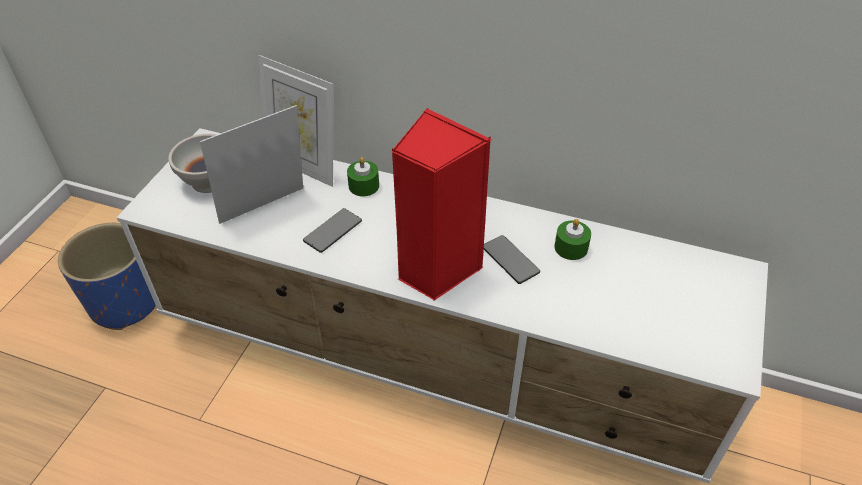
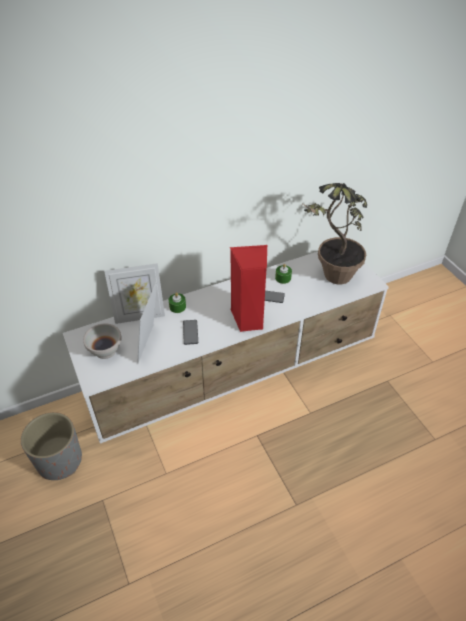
camera: 45 degrees left, 0 degrees up
blue planter [58,223,156,330] -> grey planter [21,412,82,480]
none -> potted plant [303,183,367,284]

